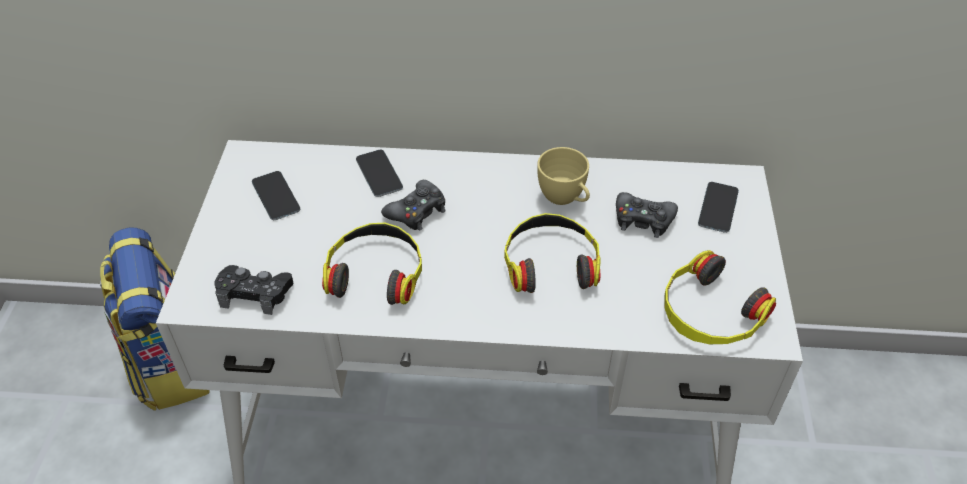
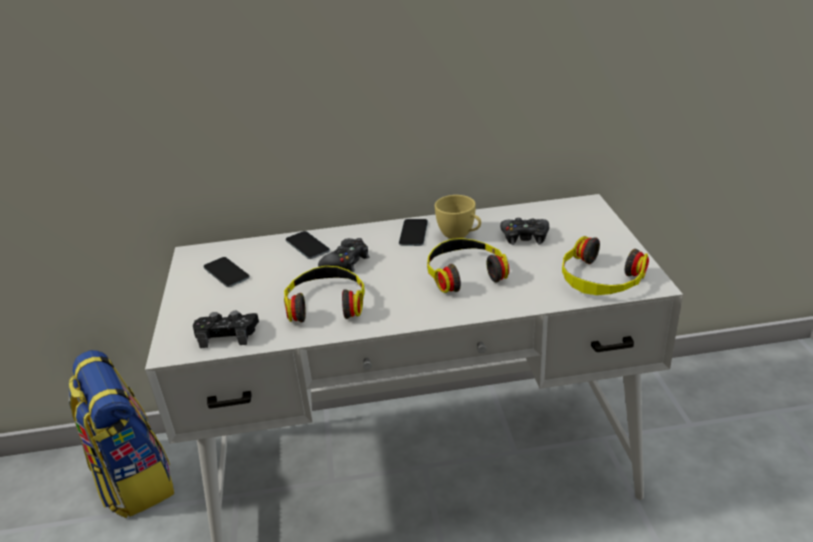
camera: 10 degrees left, 15 degrees down
phone [698,182,739,233] -> phone moved to [399,219,428,246]

